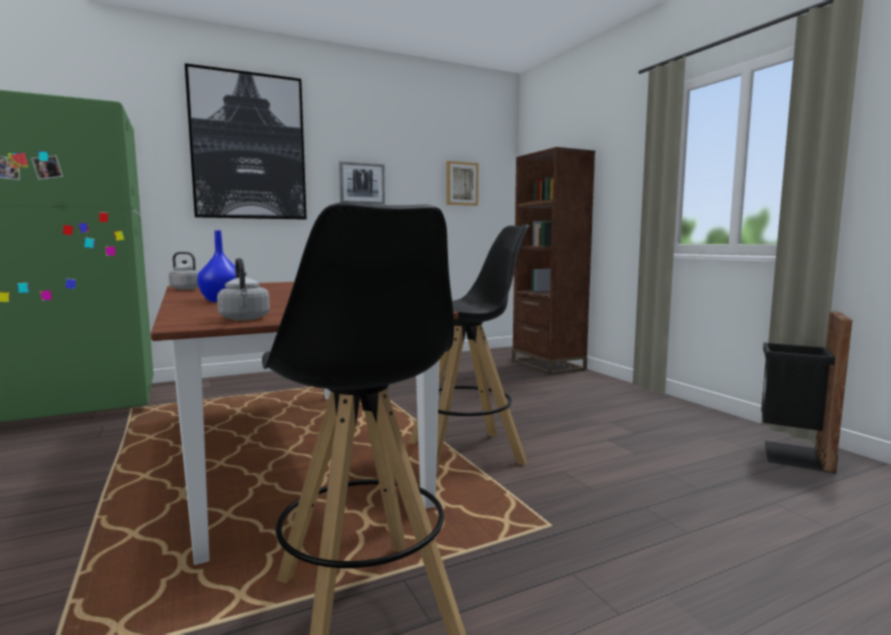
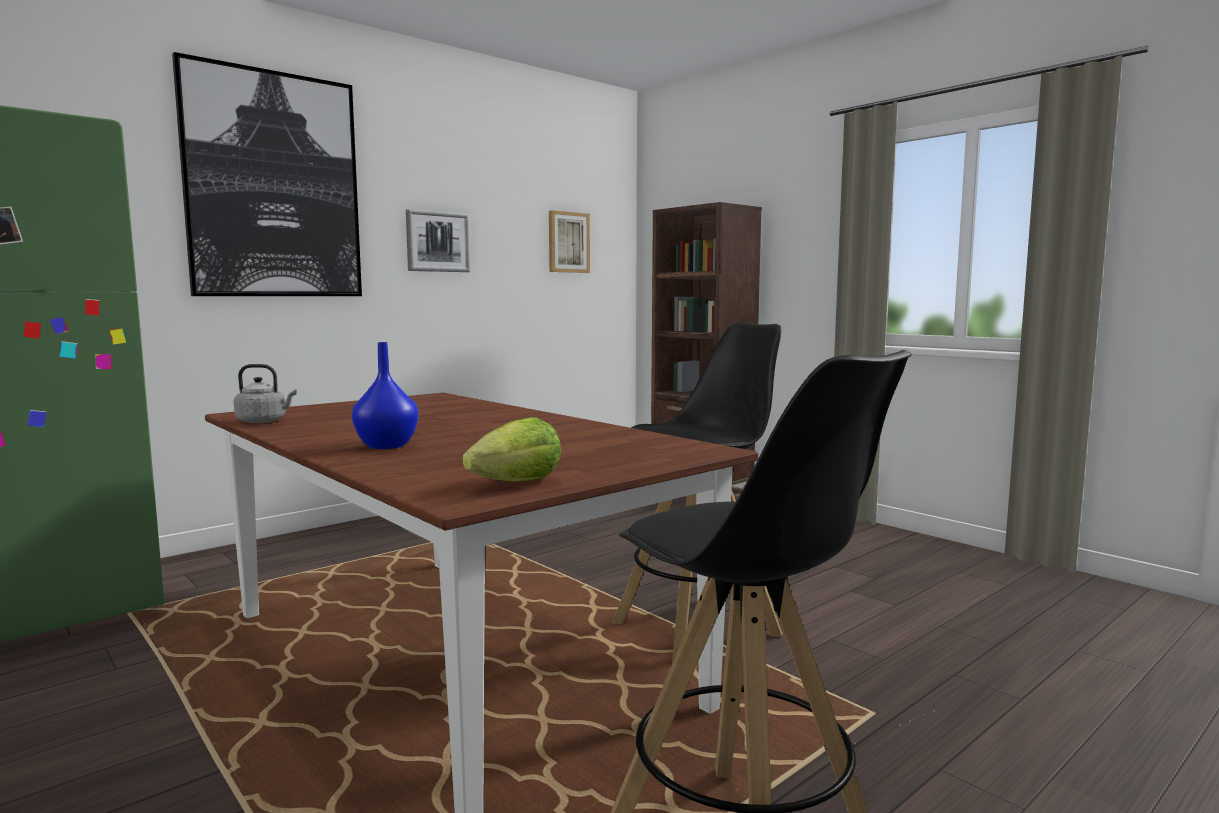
camera: 15 degrees left, 0 degrees up
grey kettle [217,258,270,321] -> lettuce [463,417,562,482]
black trash can [761,311,852,473] -> none

